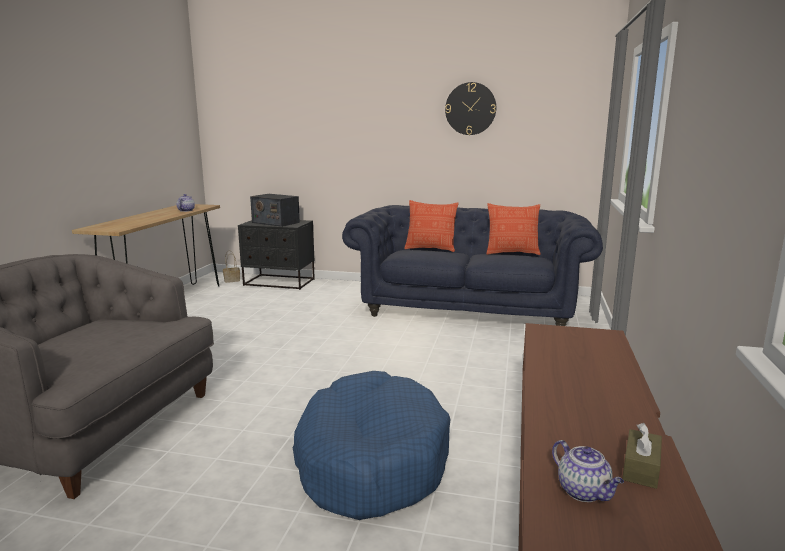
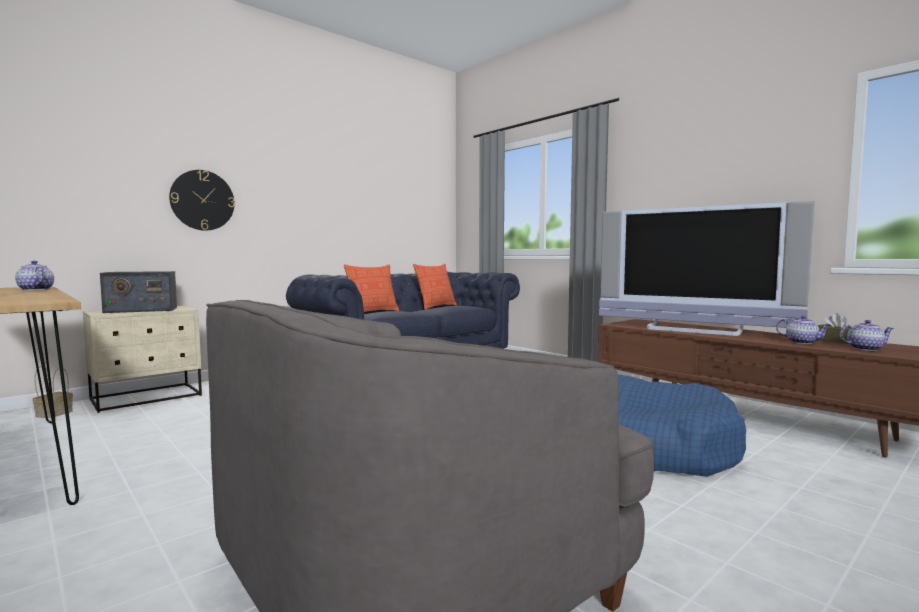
camera: 55 degrees left, 10 degrees down
black nightstand [238,220,315,290] -> beige nightstand [83,306,202,413]
wall clock [445,82,496,135] -> wall clock moved to [169,170,235,231]
none -> television [599,201,815,336]
none -> teapot [776,315,831,344]

